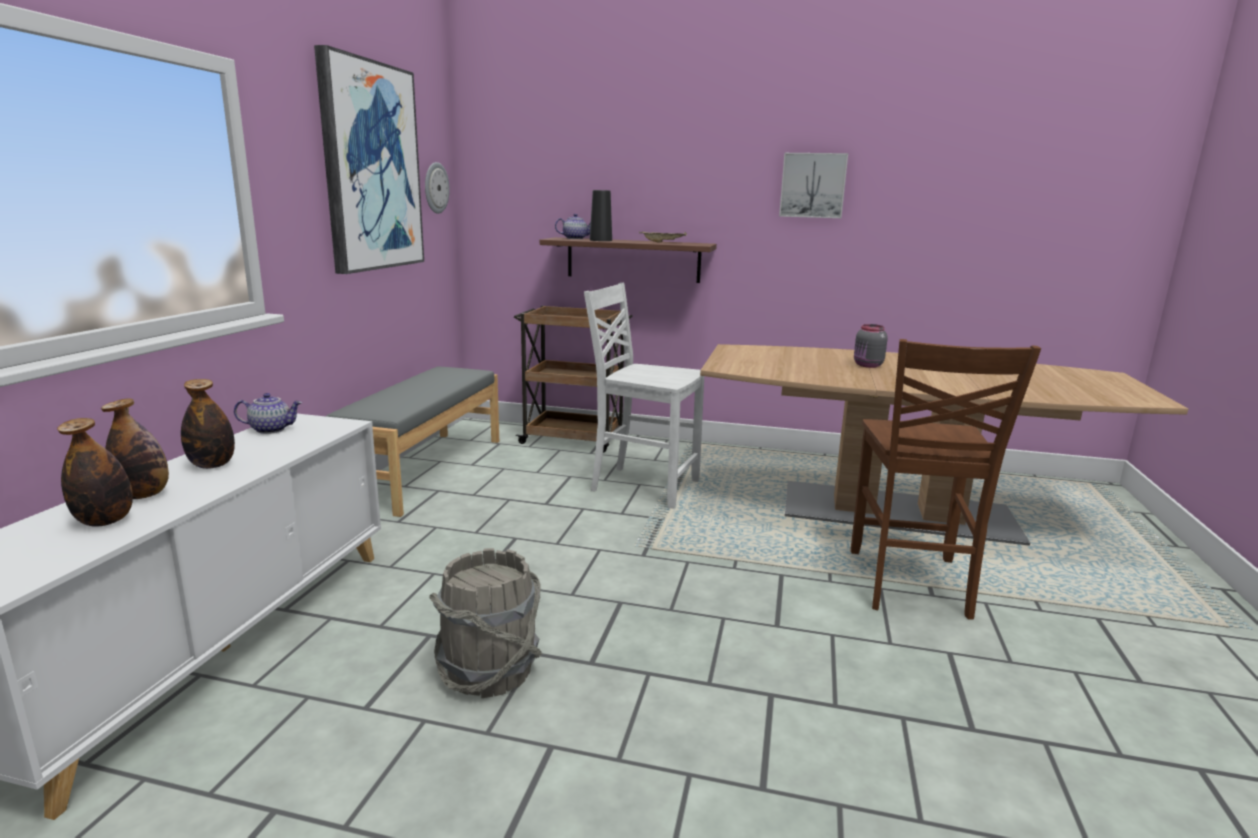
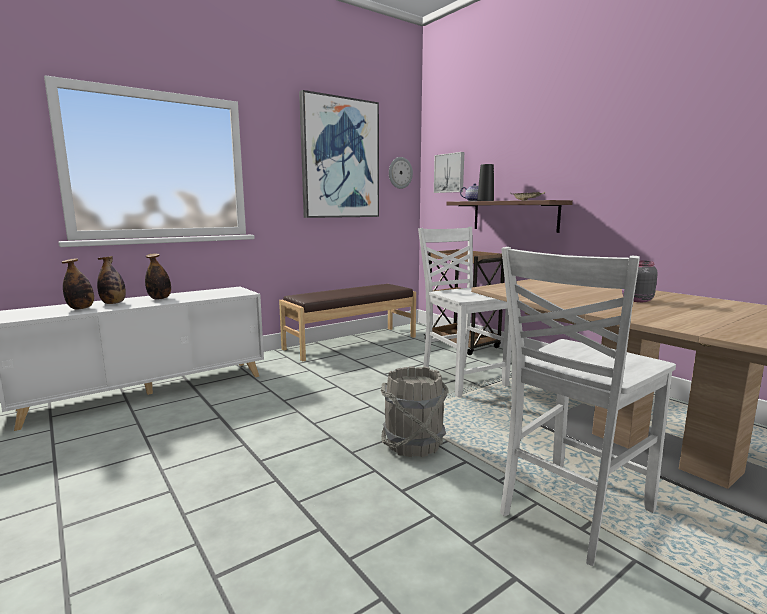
camera: 40 degrees right, 5 degrees down
teapot [234,393,302,434] -> none
grey bench [326,367,499,517] -> brown bench [279,284,416,361]
grey bucket [429,548,542,699] -> grey bucket moved to [381,366,449,457]
picture [779,153,848,218] -> picture moved to [434,152,464,193]
brown chair [851,339,1041,620] -> white chair [500,247,676,566]

